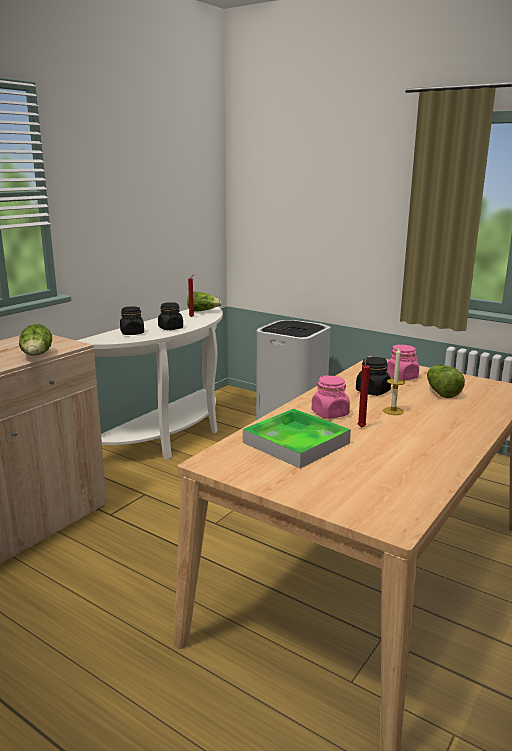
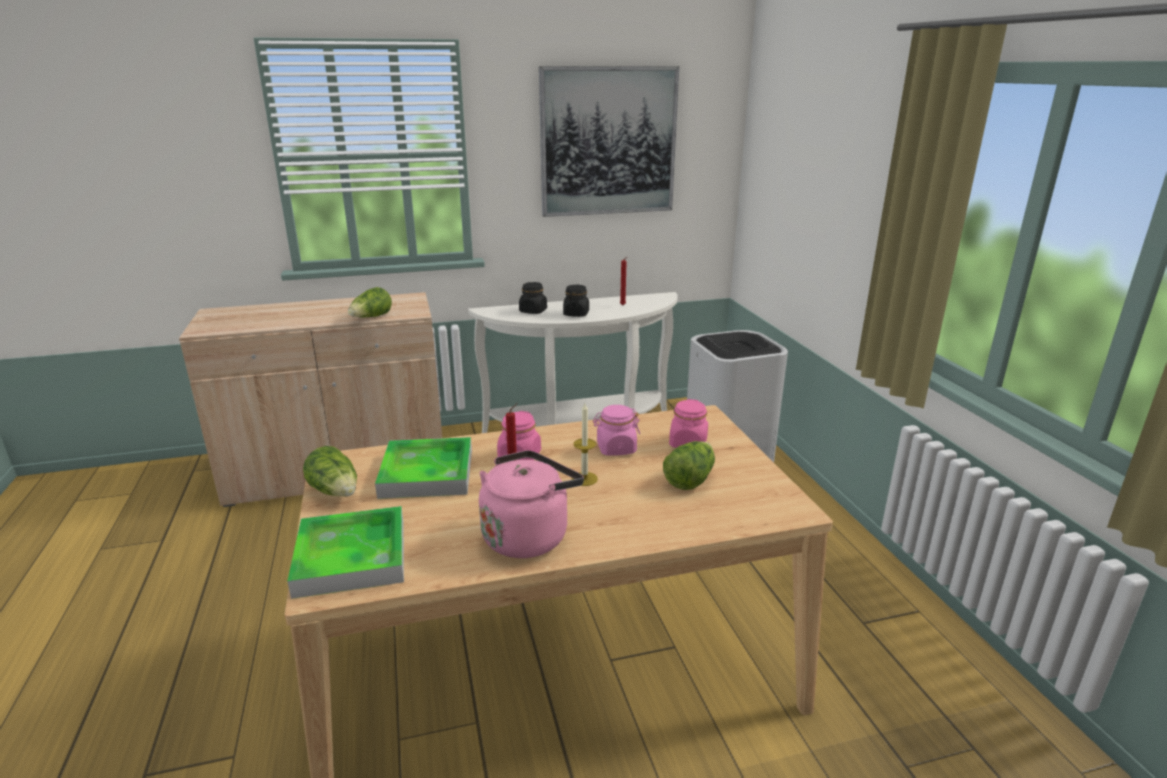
camera: 40 degrees right, 5 degrees up
lettuce [187,291,222,312] -> lettuce moved to [303,446,357,497]
black jar [356,357,391,396] -> pink jar [593,405,640,456]
none -> tray [287,506,404,599]
none -> pink kettle [479,450,584,558]
none -> picture [539,66,679,217]

